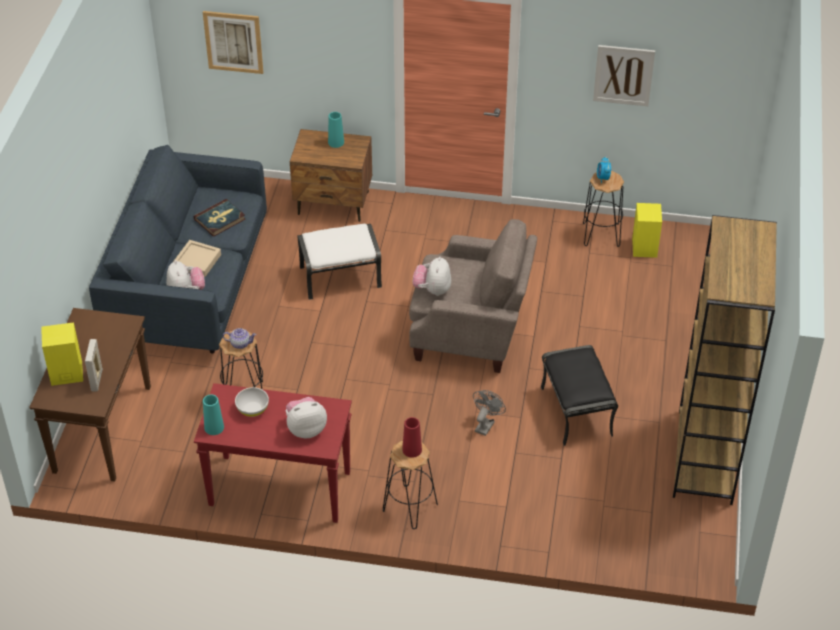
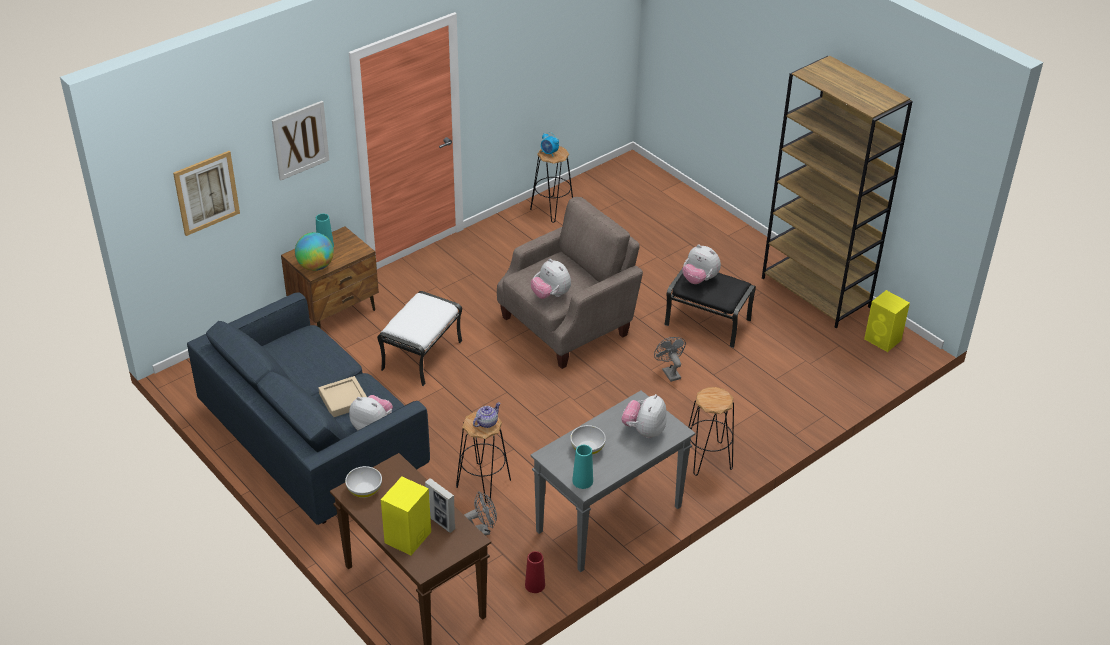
camera: 50 degrees left, 5 degrees down
book [194,199,245,237] -> none
red console table [194,383,352,523] -> grey console table [531,391,695,572]
red vase [402,417,422,458] -> red vase moved to [525,551,545,593]
picture [593,45,655,106] -> picture moved to [272,101,329,181]
yellow speaker [632,203,662,258] -> yellow speaker moved to [864,290,910,352]
none -> globe [295,232,334,271]
none -> white bowl [345,466,382,498]
none -> grey fan [464,491,497,536]
none -> plush toy [682,245,721,284]

